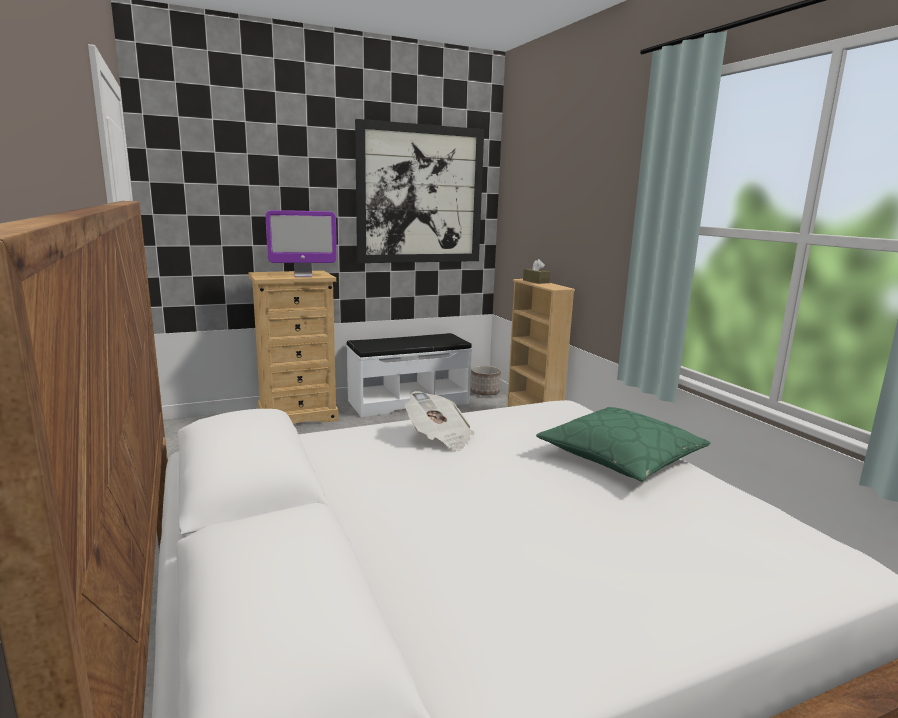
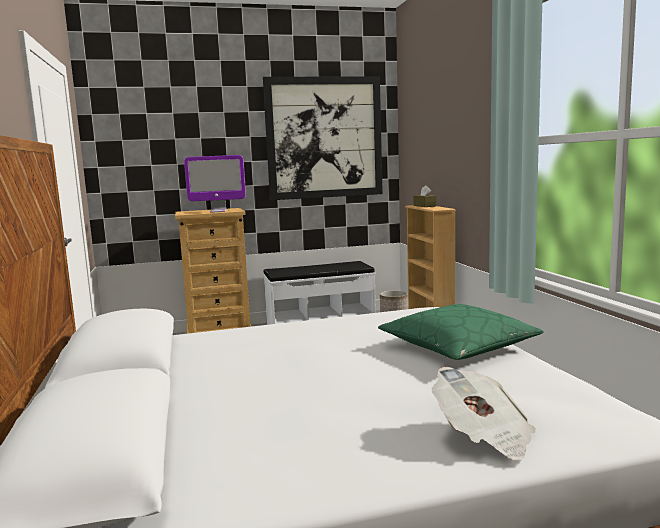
camera: 10 degrees right, 5 degrees down
newspaper [405,391,474,451] -> newspaper moved to [432,367,536,461]

